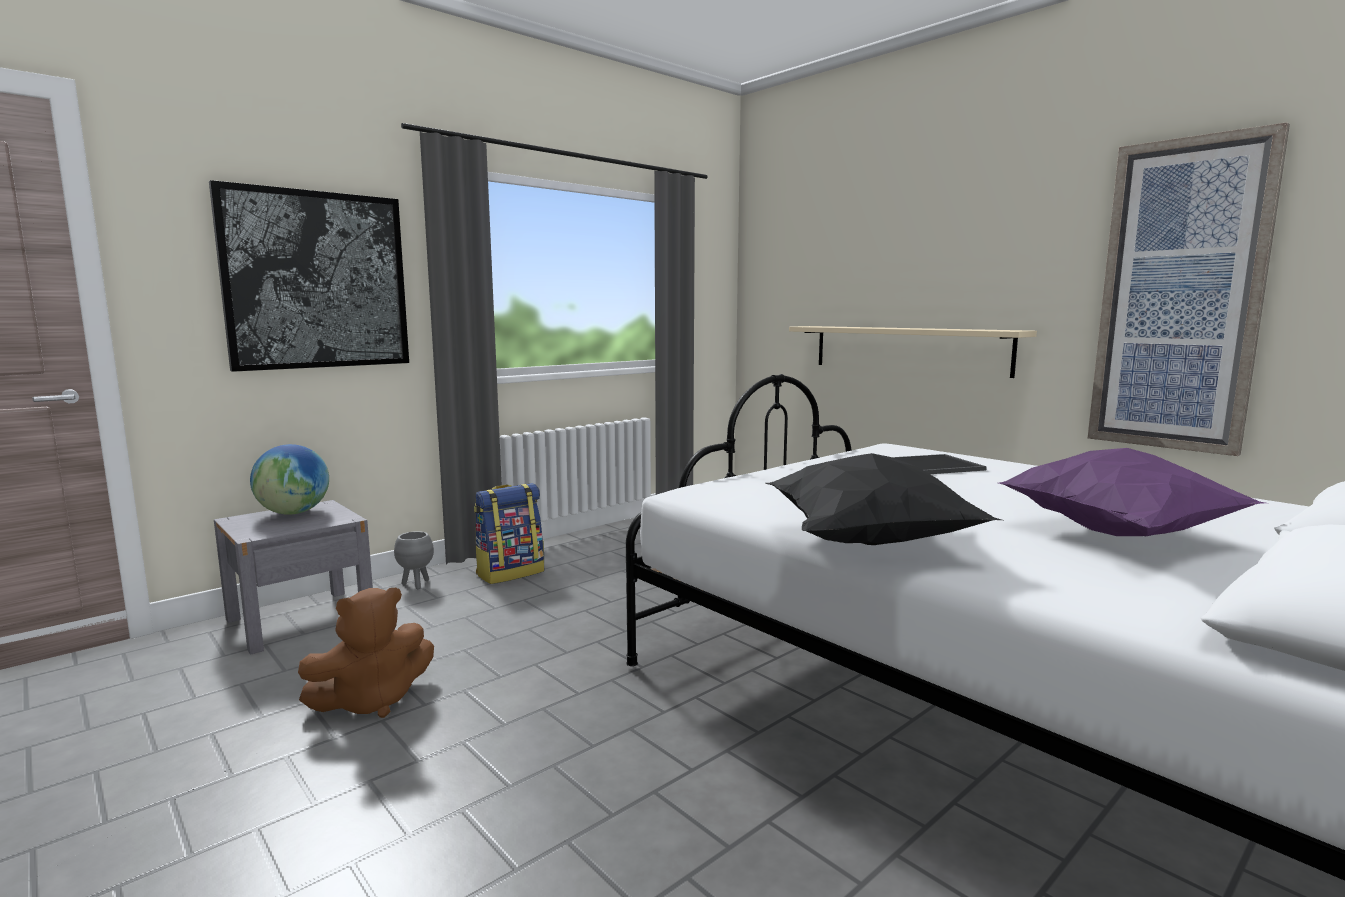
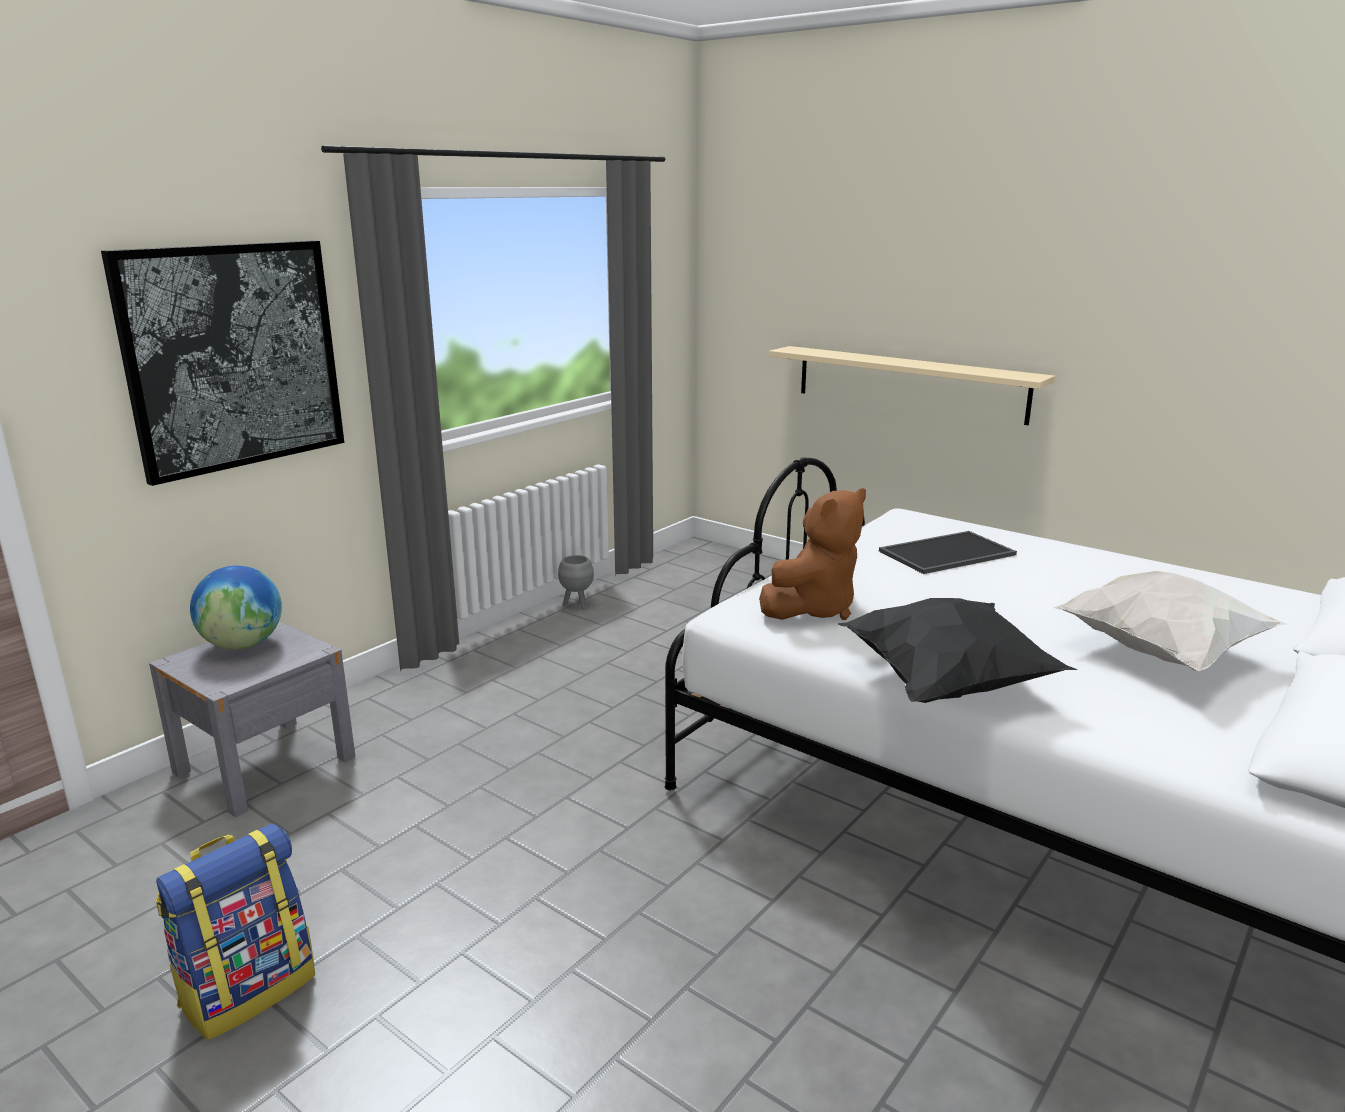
camera: 10 degrees left, 10 degrees up
brown plush toy [298,588,434,718] -> brown plush toy moved to [759,488,866,620]
grey planter [394,531,434,589] -> grey planter moved to [558,555,594,610]
backpack [474,483,544,584] -> backpack moved to [156,823,315,1040]
purple pillow [998,448,1265,536] -> white pillow [1053,571,1288,671]
picture [1088,122,1290,456] -> none

